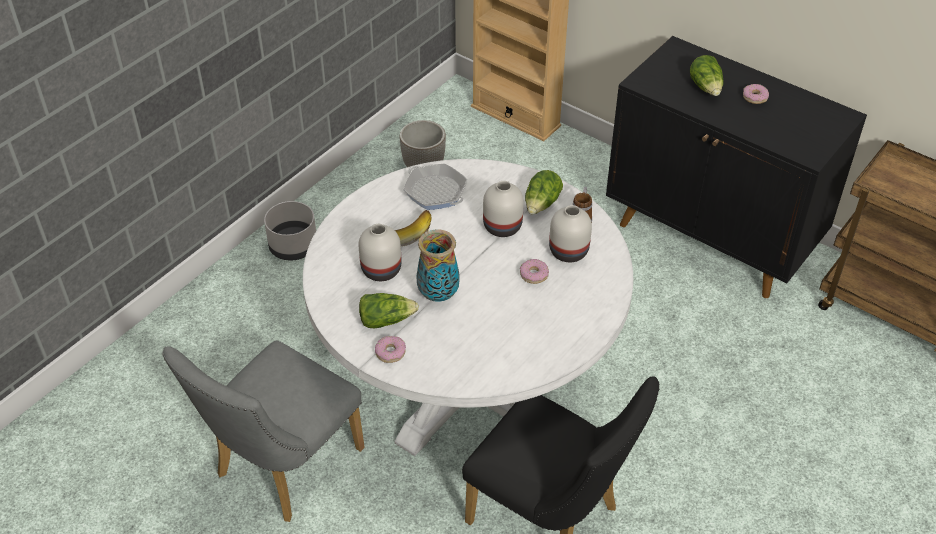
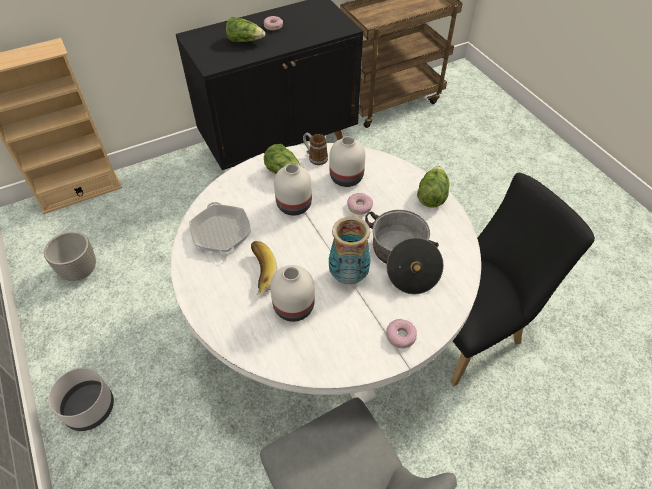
camera: 65 degrees left, 5 degrees up
lettuce [359,293,419,328] -> lettuce moved to [417,166,449,208]
frying pan [403,164,467,210] -> frying pan turned 90 degrees counterclockwise [189,202,251,254]
none -> cooking pot [365,210,444,295]

